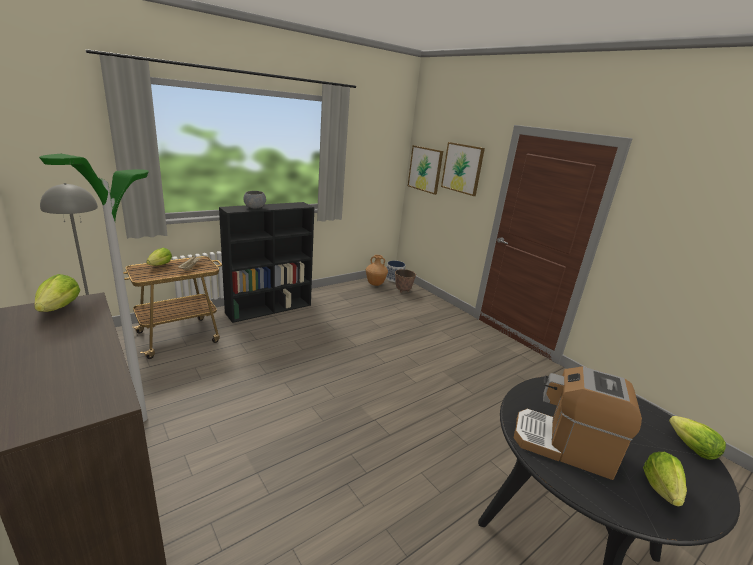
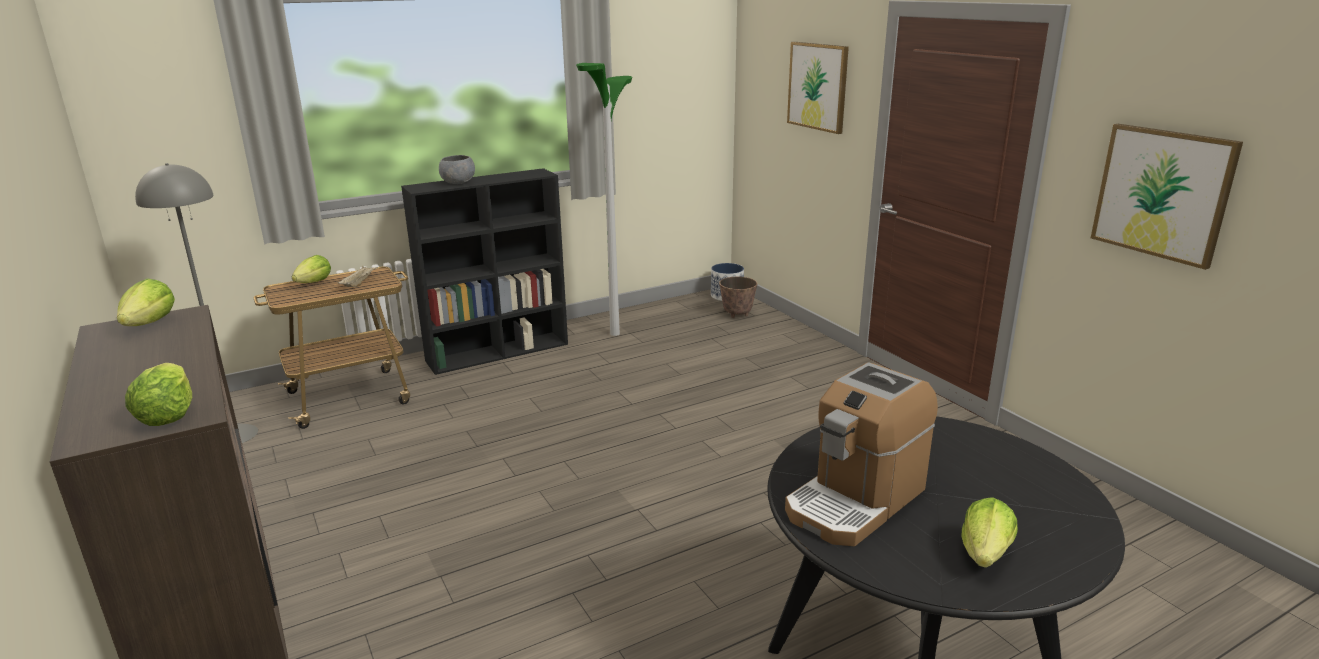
camera: 10 degrees right, 0 degrees up
floor lamp [39,154,149,422] -> floor lamp moved to [576,63,632,336]
brown vase [366,255,388,286] -> none
picture [408,145,443,195] -> picture moved to [1091,124,1243,270]
coffee machine [514,366,642,480] -> coffee machine turned 75 degrees counterclockwise [785,362,938,546]
lettuce [669,416,726,460] -> lettuce moved to [125,363,192,426]

